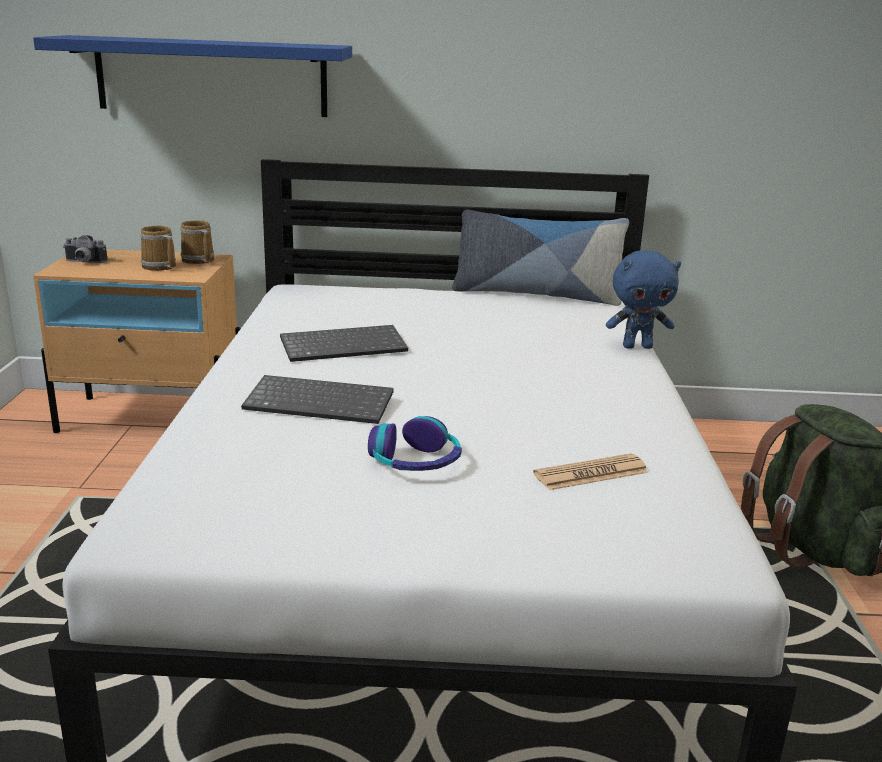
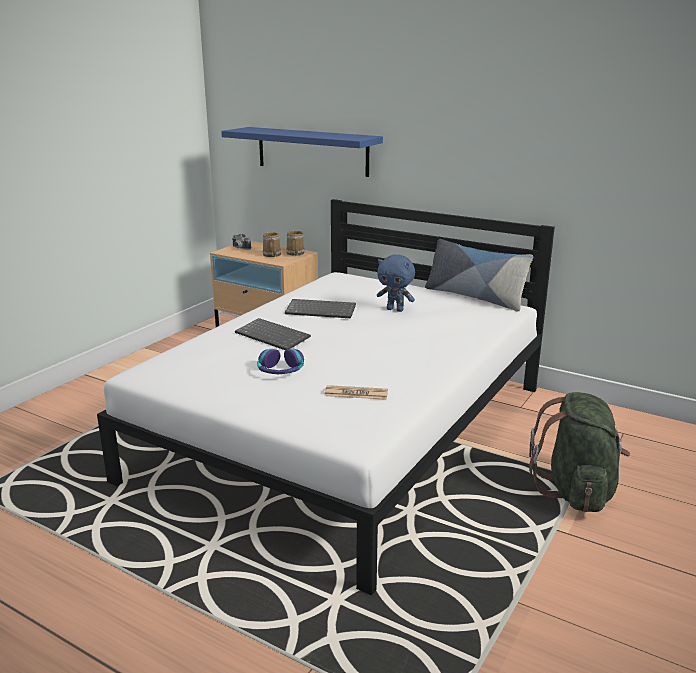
camera: 30 degrees right, 0 degrees up
blue plush toy [606,250,681,349] -> blue plush toy moved to [377,254,415,312]

